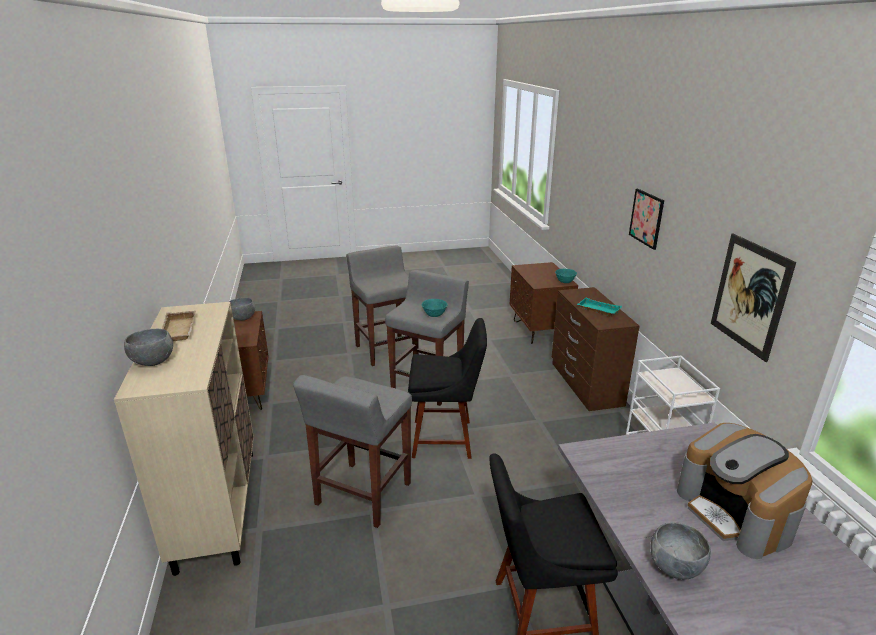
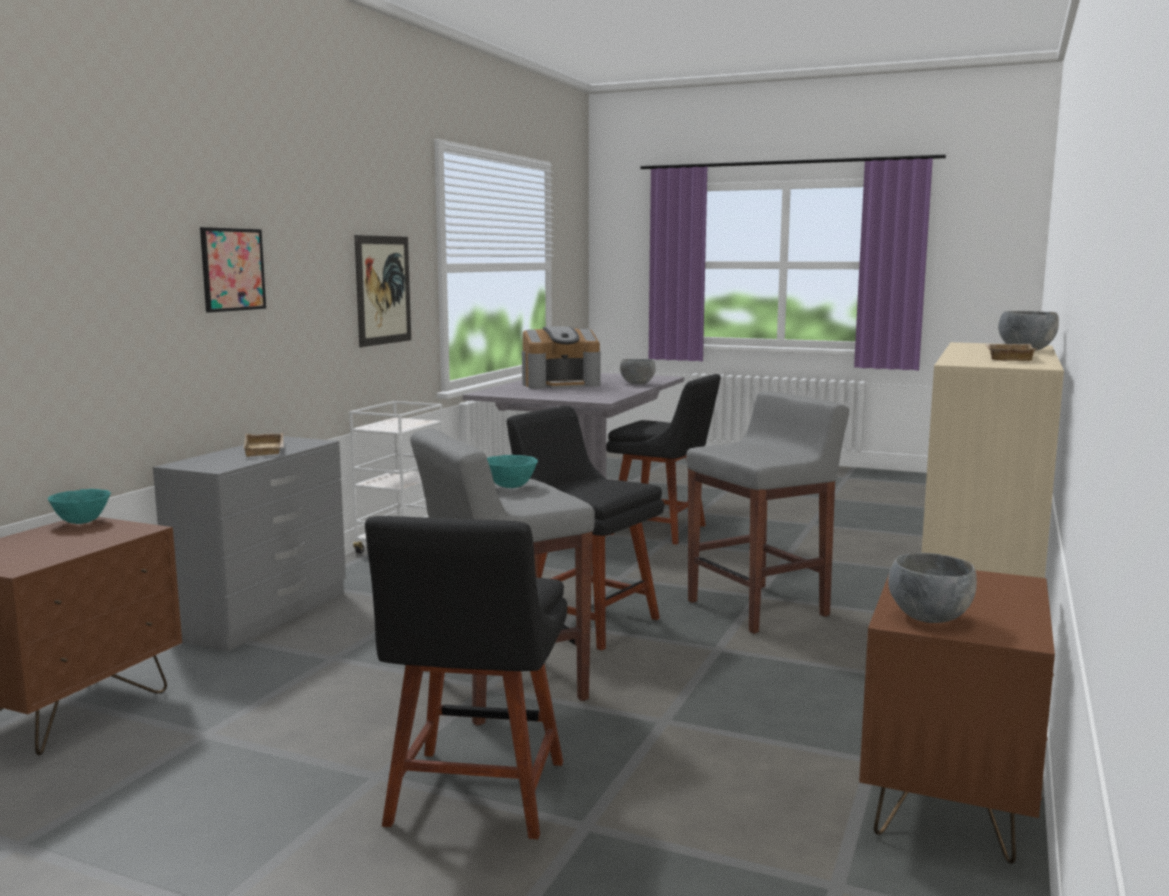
camera: 145 degrees left, 15 degrees down
grey stool [346,246,419,366] -> black chair [365,516,567,839]
brown dresser [552,287,640,411] -> grey dresser [153,436,346,651]
turquoise tray [577,298,622,317] -> beige tray [244,433,284,457]
coffee machine [677,423,812,559] -> coffee machine turned 60 degrees clockwise [522,326,601,389]

